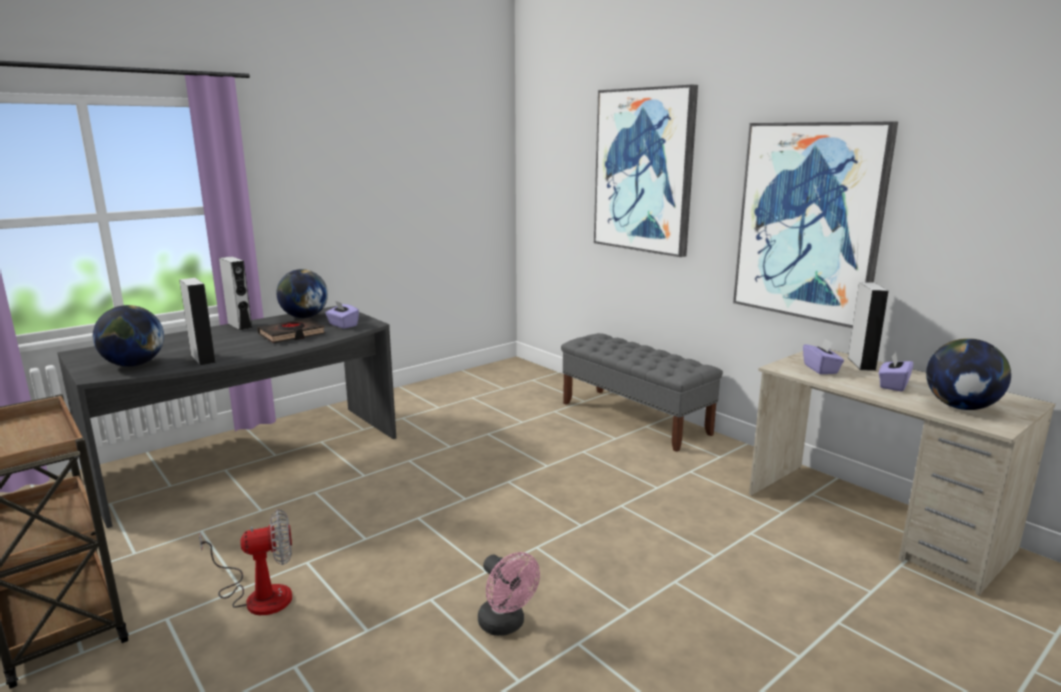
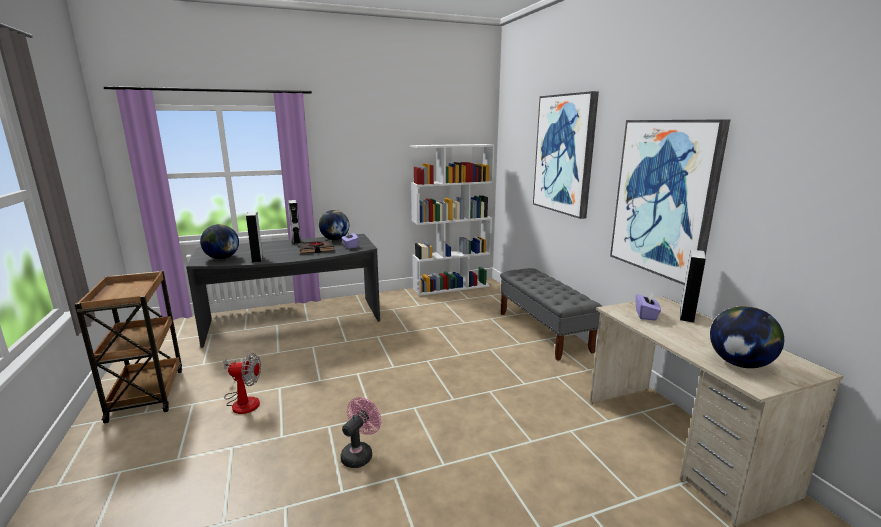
camera: 20 degrees right, 0 degrees up
pink fan [478,552,540,636] -> pink fan turned 135 degrees counterclockwise [340,397,381,468]
purple tissue box [879,352,914,392] -> none
none -> white bookcase [410,144,495,296]

